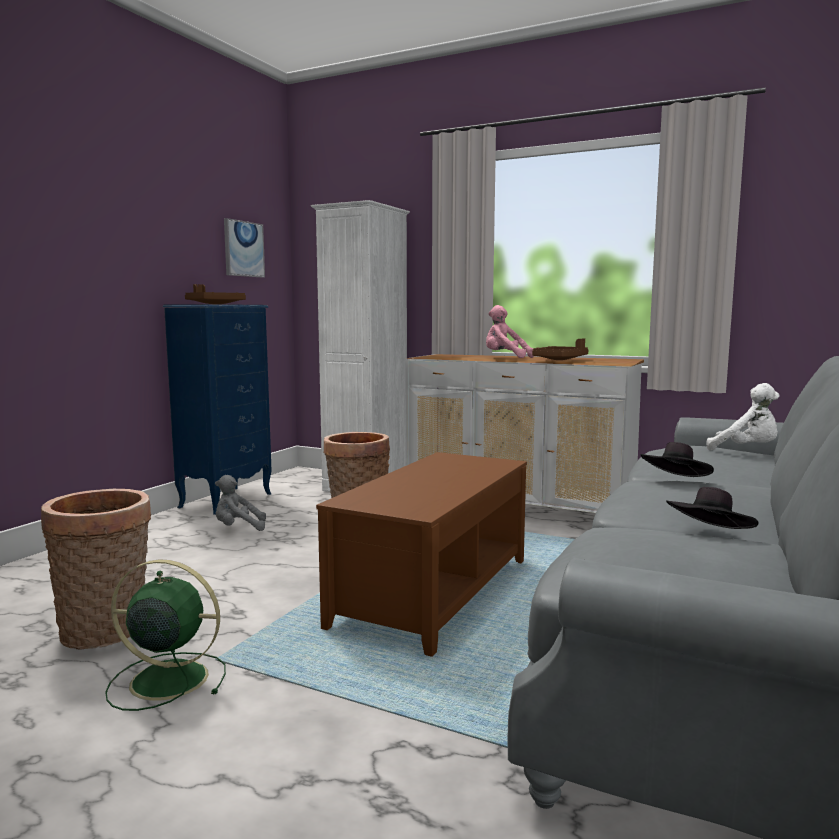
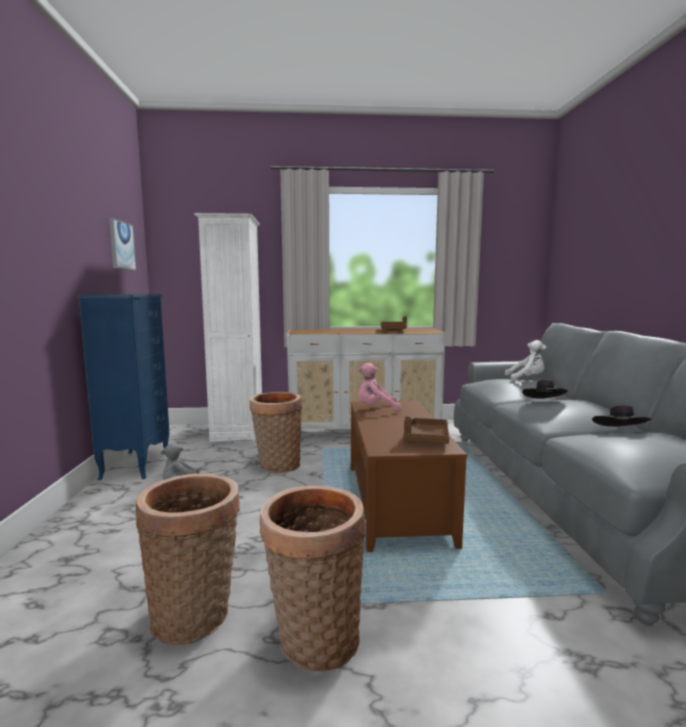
camera: 30 degrees left, 0 degrees up
green fan [105,559,226,711] -> basket [260,486,366,672]
brown tray [185,284,246,304] -> brown tray moved to [403,416,449,444]
pink plush toy [486,305,534,358] -> pink plush toy moved to [358,362,401,411]

